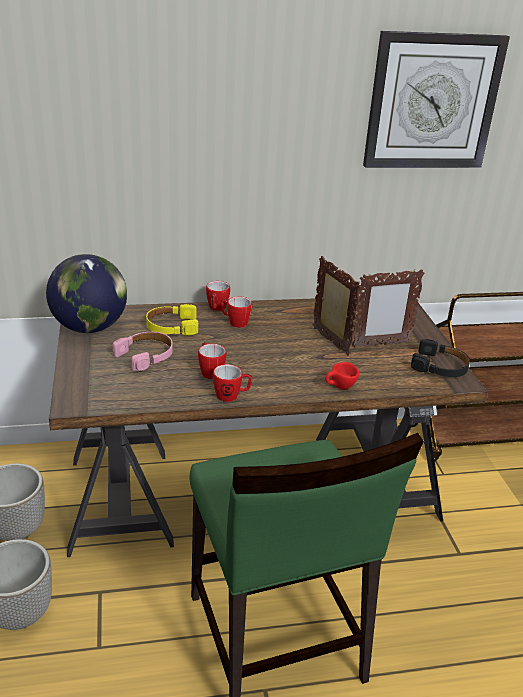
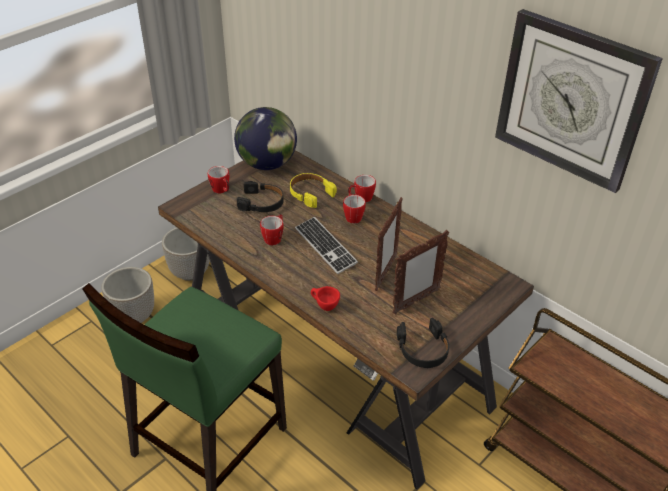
camera: 55 degrees right, 10 degrees up
pink headphones [112,332,173,371] -> black headphones [237,181,284,212]
mug [213,364,252,402] -> mug moved to [208,166,229,193]
picture frame [352,270,425,348] -> picture frame turned 75 degrees counterclockwise [392,230,449,314]
none -> keyboard [295,217,358,274]

